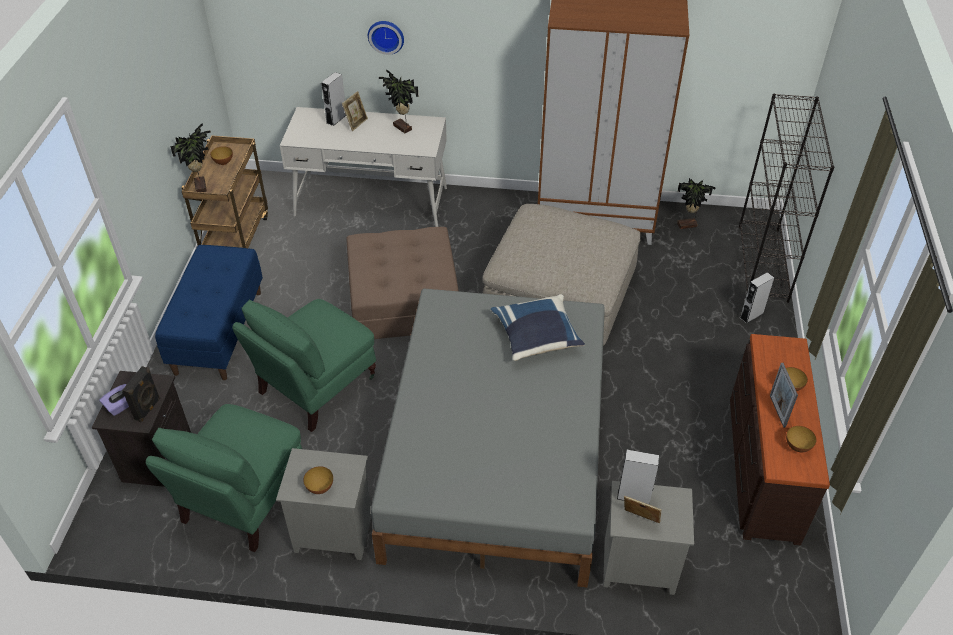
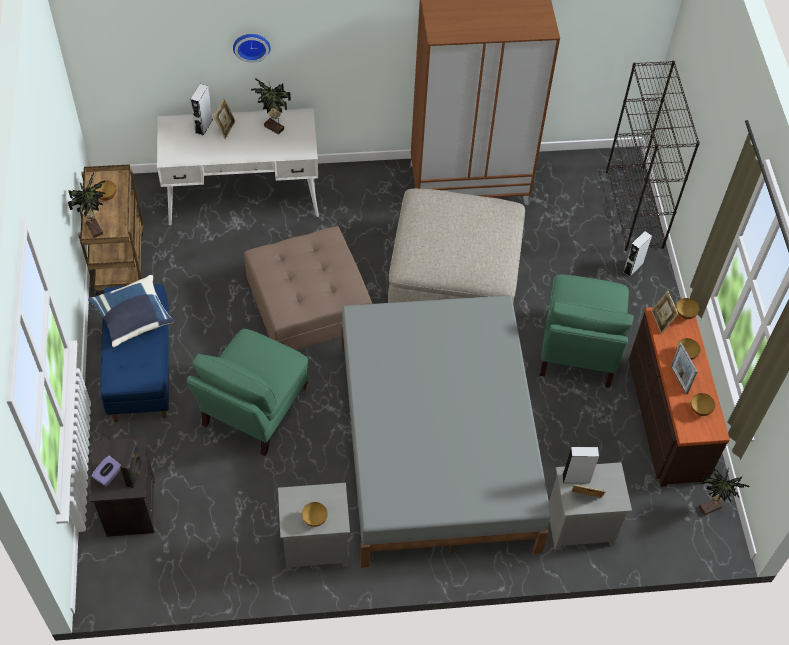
camera: 15 degrees left, 10 degrees up
green armchair [146,404,302,552] -> green armchair moved to [539,275,633,388]
blue pillow [491,294,585,361] -> blue pillow moved to [88,275,175,347]
potted plant [677,178,715,229] -> potted plant moved to [699,467,749,516]
none -> picture frame [651,291,678,334]
none -> bowl [676,298,699,319]

